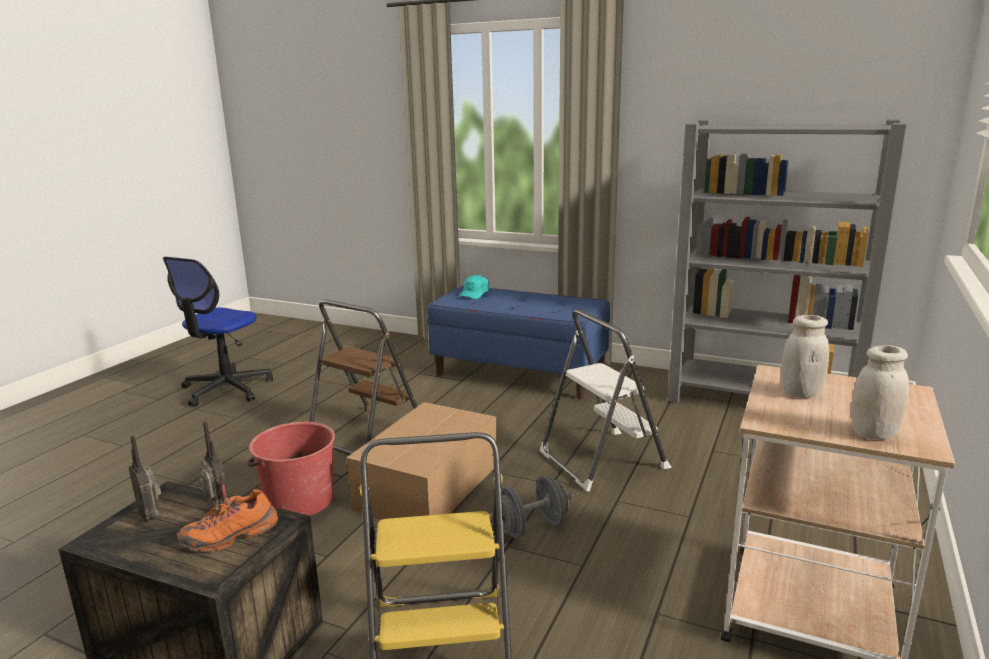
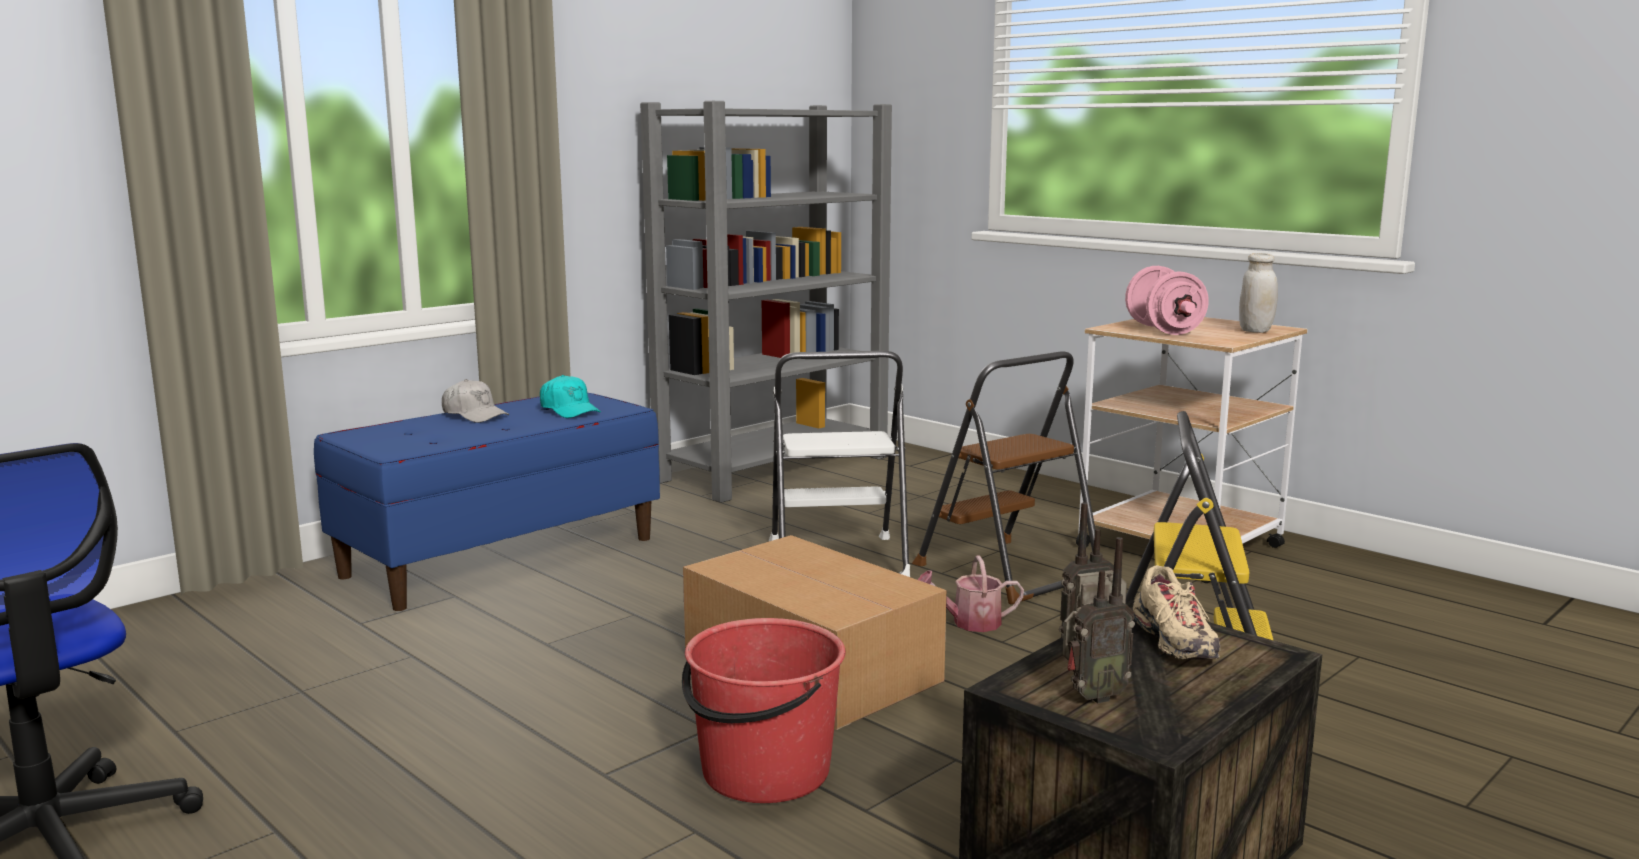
camera: 70 degrees left, 5 degrees down
orange shoe [177,489,278,552] -> beige shoe [1133,565,1221,659]
brown step ladder [309,299,418,455] -> brown step ladder moved to [912,351,1095,604]
turquoise cap [458,274,490,299] -> turquoise cap moved to [540,375,601,418]
grey dumbbell [489,476,573,538] -> watering can [918,555,1024,632]
white jar [781,315,829,398] -> pink dumbbell [1125,266,1209,335]
none -> white cap [442,379,510,423]

